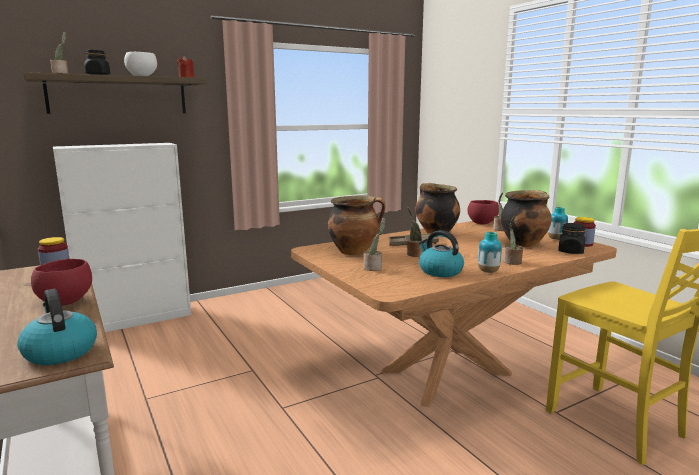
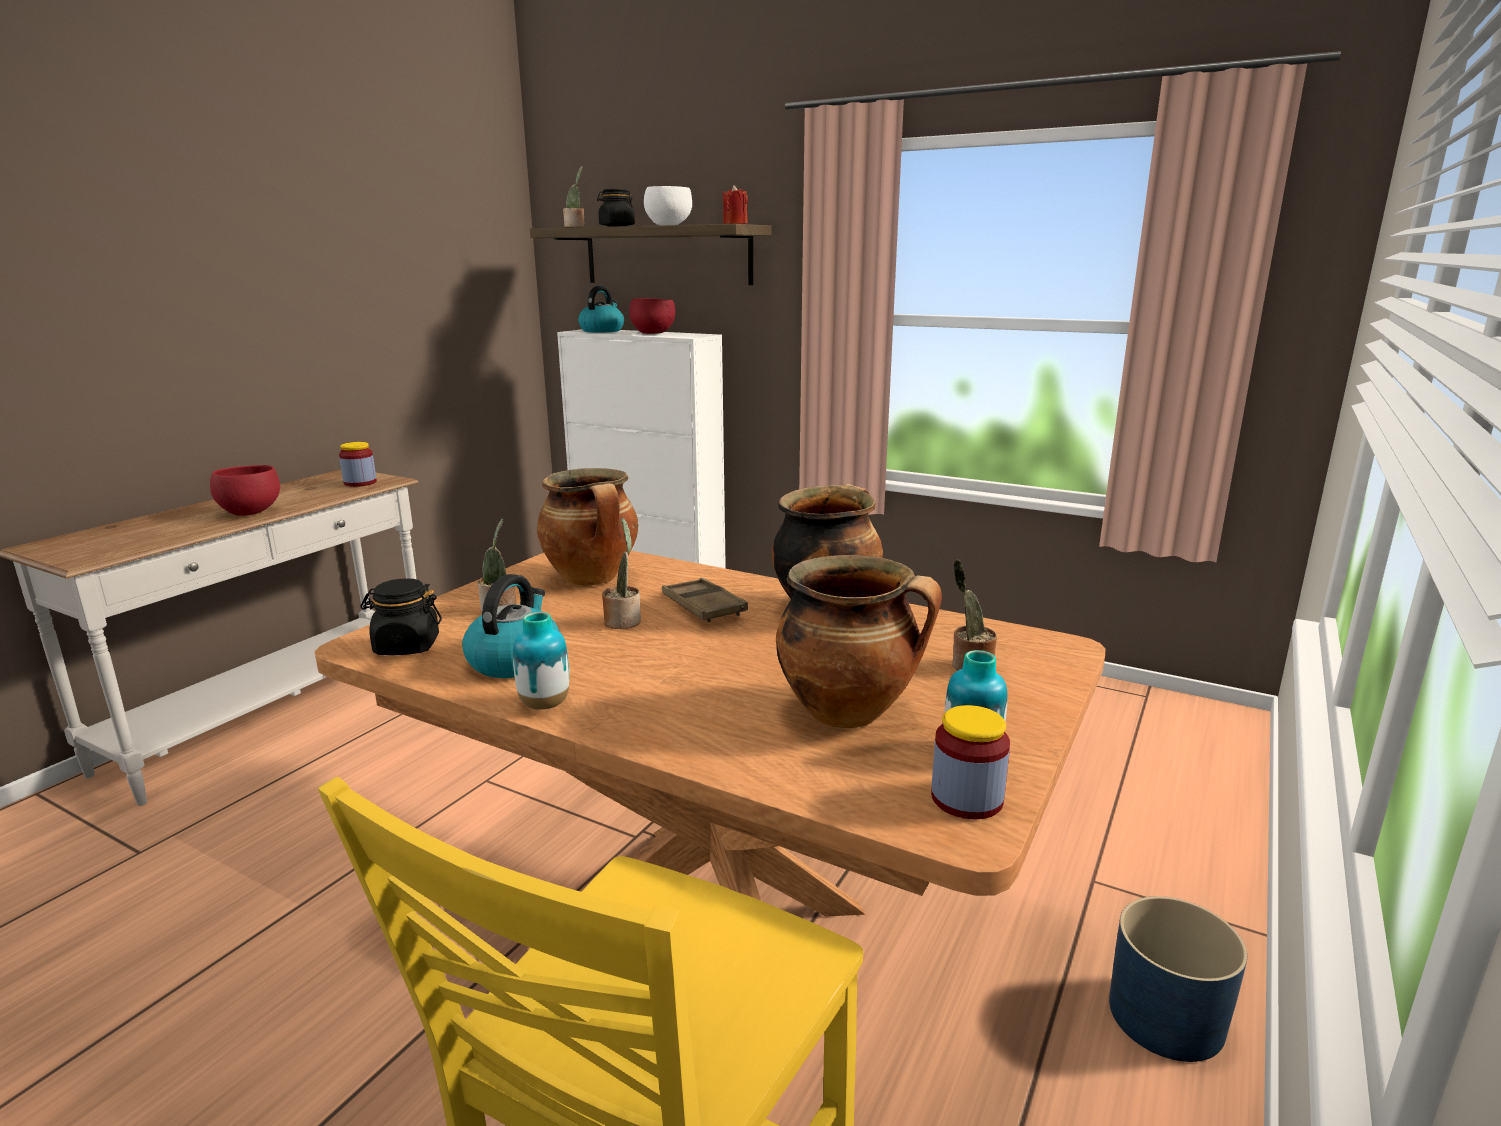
camera: 60 degrees right, 5 degrees up
kettle [17,289,97,365] -> kettle moved to [578,286,624,333]
red bowl [468,200,499,224] -> red bowl moved to [629,298,675,334]
potted plant [503,216,523,265] -> none
black jar [558,223,585,254] -> black jar moved to [360,578,442,655]
none -> blue planter [1109,896,1247,1062]

